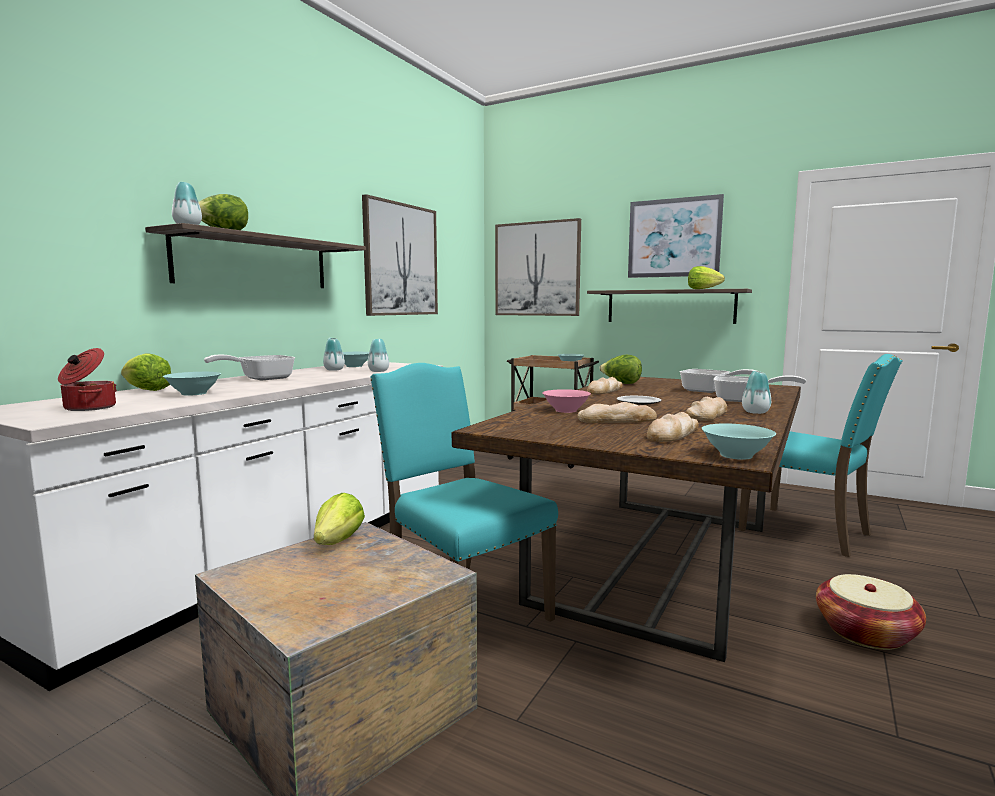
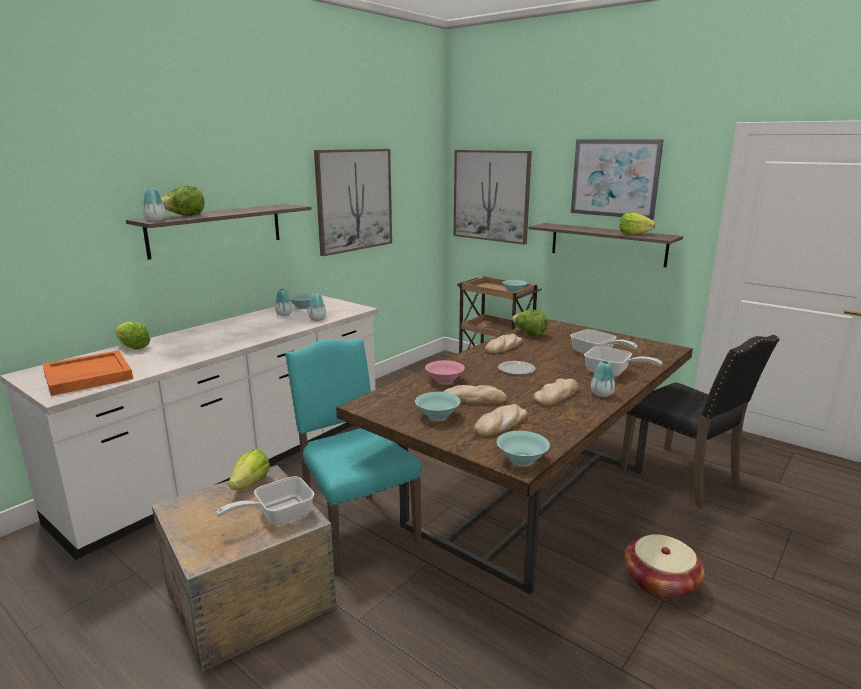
camera: 10 degrees right, 10 degrees up
cooking pot [58,348,117,411] -> orange tray [42,350,133,396]
turquoise bowl [163,372,221,396] -> turquoise bowl moved to [415,392,460,421]
frying pan [204,355,295,380] -> frying pan moved to [216,476,314,525]
turquoise chair [738,354,903,557] -> black chair [620,335,780,508]

